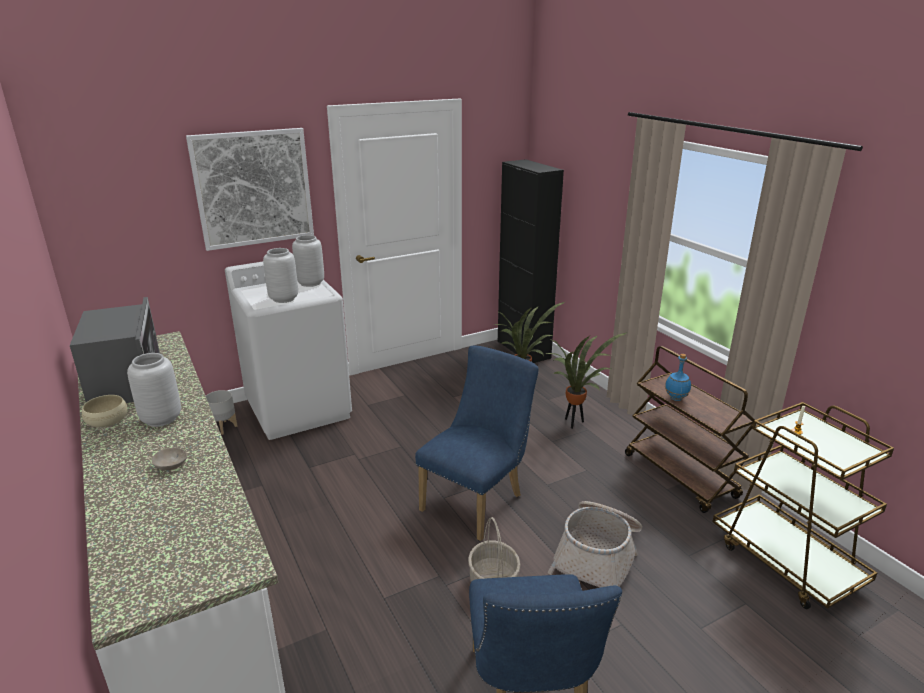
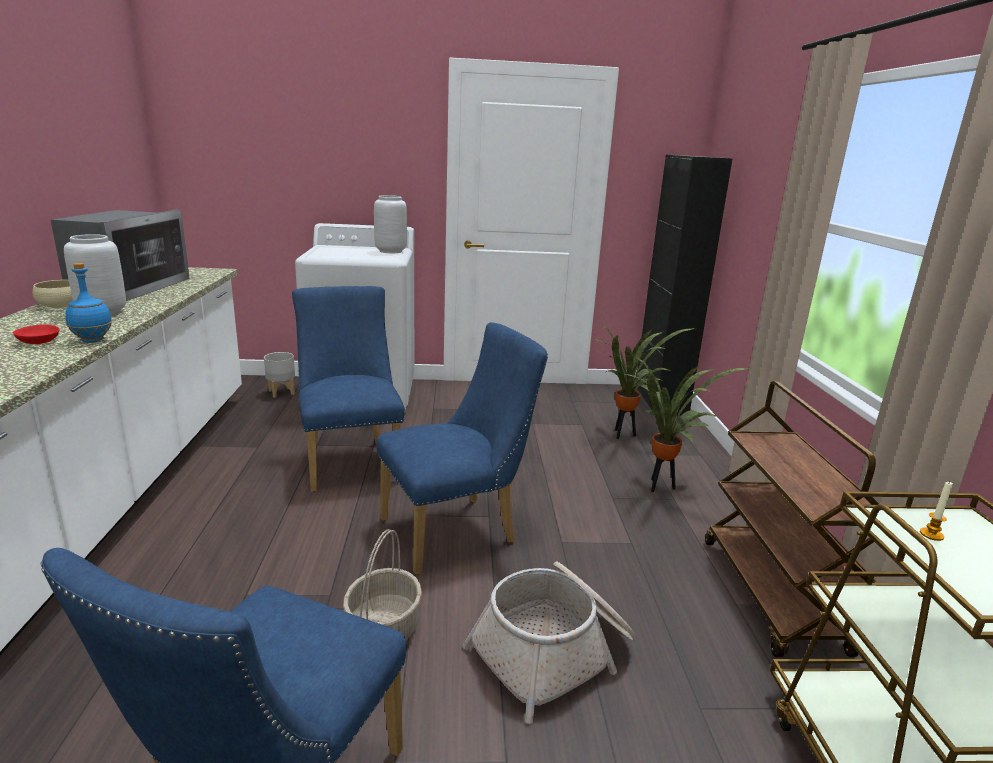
camera: 25 degrees right, 5 degrees down
beige bowl [152,448,187,470] -> red bowl [13,325,59,344]
picture [186,128,314,251] -> none
grey vase [263,248,298,303] -> none
blue bottle [665,354,691,401] -> blue bottle moved to [65,263,112,342]
none -> blue chair [292,286,405,492]

